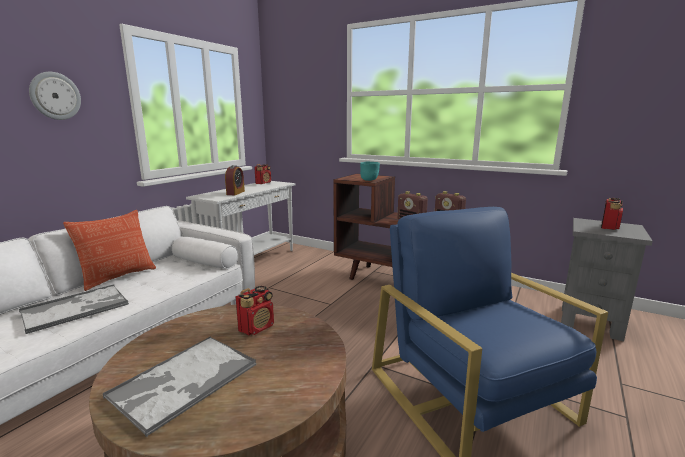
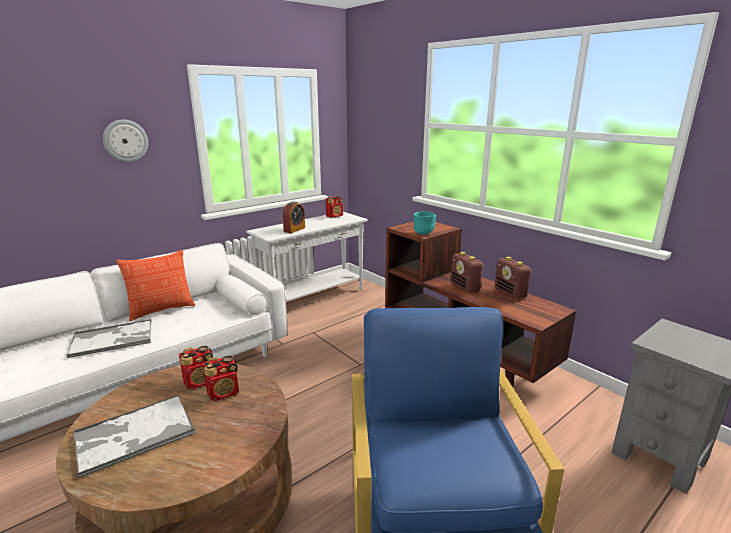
camera: 20 degrees right, 5 degrees up
radio [601,198,623,230] -> radio moved to [179,346,213,390]

